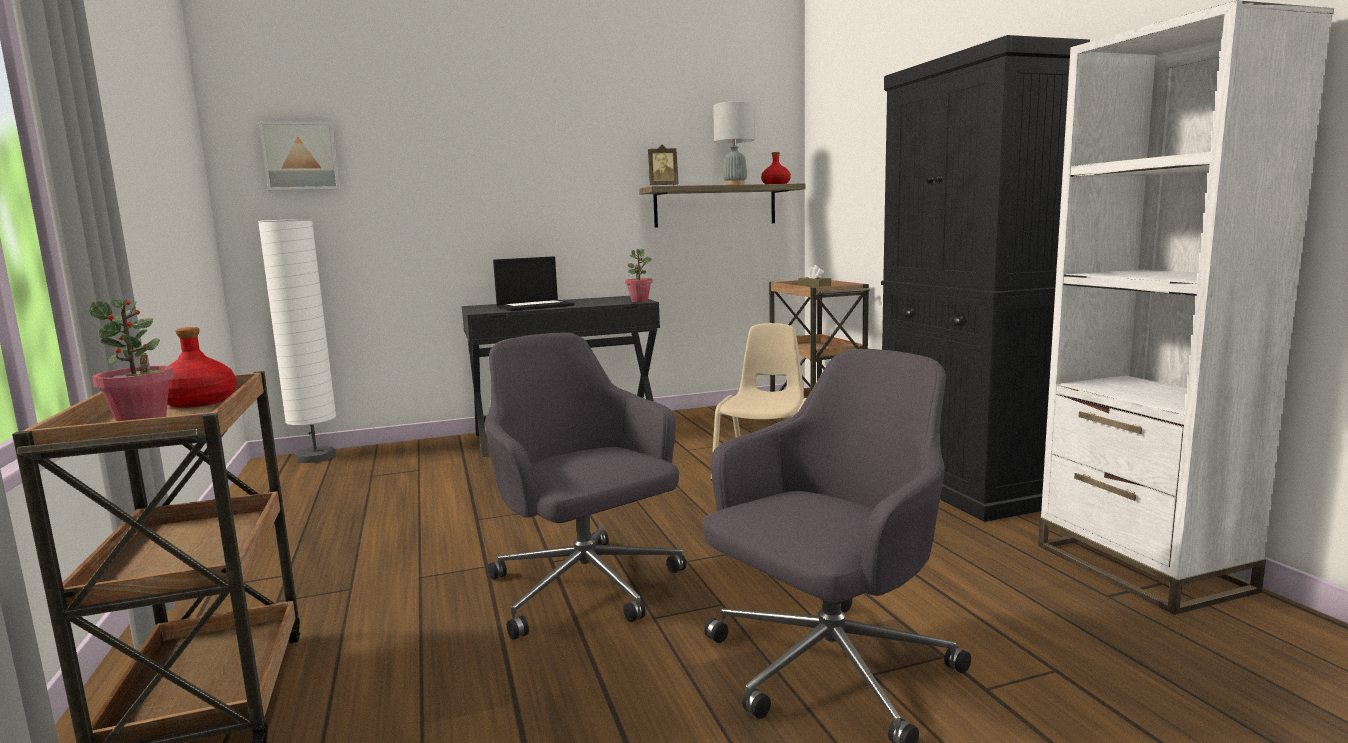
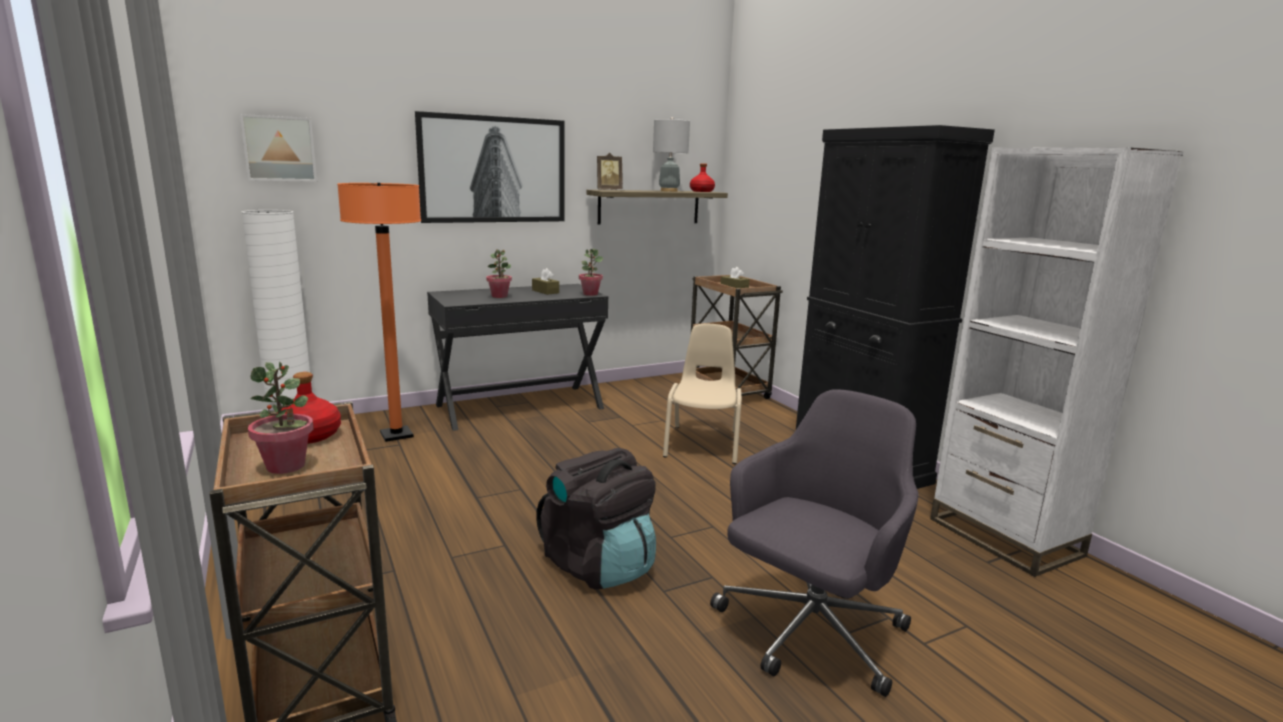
camera: 10 degrees left, 5 degrees up
grey office chair [485,333,686,640] -> black backpack [536,448,656,589]
laptop [493,256,575,311] -> potted plant [487,249,512,298]
none -> orange floor lamp [337,183,421,442]
none -> picture [415,111,565,223]
none -> brown tissue box [532,268,559,295]

